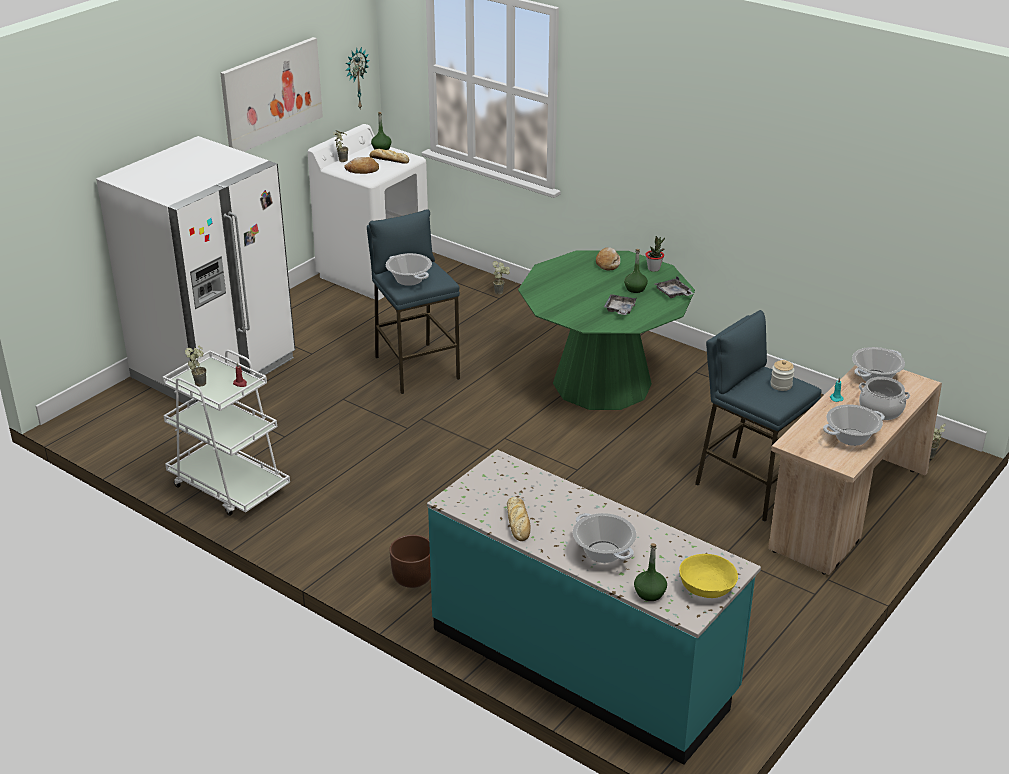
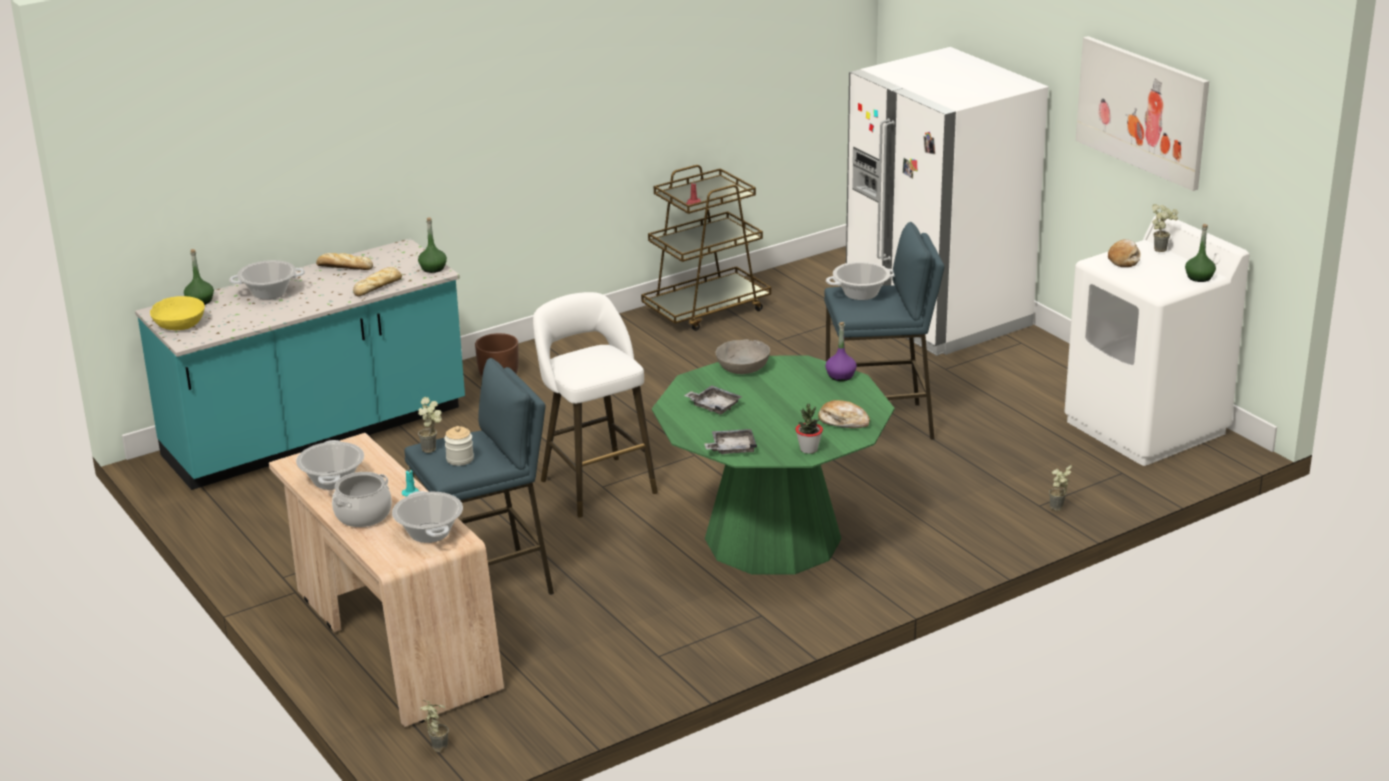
camera: 110 degrees right, 5 degrees down
white cart [163,350,290,516] -> brown cart [641,165,771,331]
potted plant [185,346,206,387] -> potted plant moved to [418,397,442,453]
wall clock [346,47,370,109] -> none
bread [370,149,409,164] -> bread moved to [353,267,402,296]
green bottle [624,249,648,293] -> green bottle moved to [418,217,447,273]
none -> white stool [533,292,658,518]
none -> grey bowl [715,339,770,374]
none -> purple bottle [825,322,857,381]

